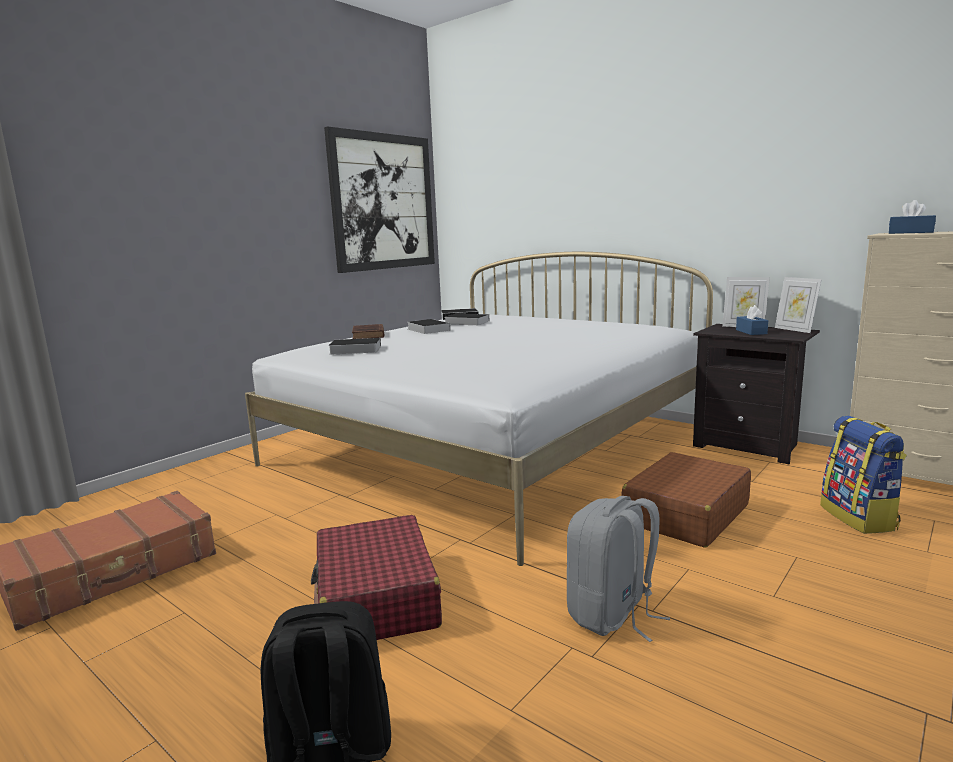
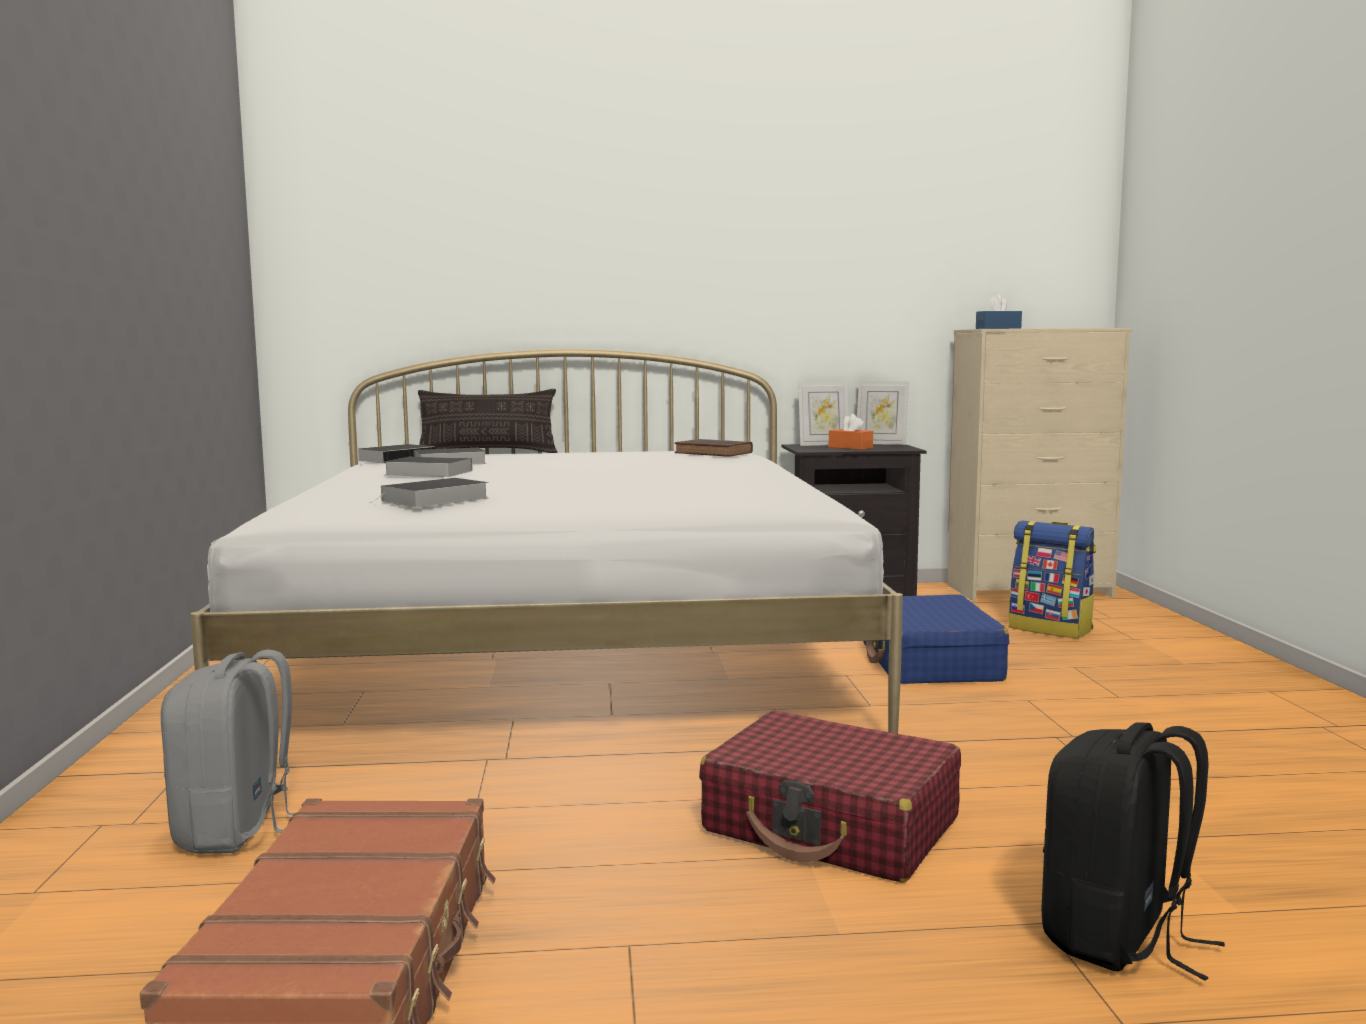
camera: 45 degrees left, 5 degrees down
picture [324,126,435,273] -> none
brown book [352,324,384,339] -> brown book moved to [675,439,753,457]
grey backpack [567,496,670,642] -> grey backpack moved to [161,649,295,854]
brown suitcase [621,452,751,547] -> blue suitcase [863,595,1009,684]
blue tissue box [736,305,768,335] -> orange tissue box [829,414,873,450]
none -> pillow [418,389,558,453]

